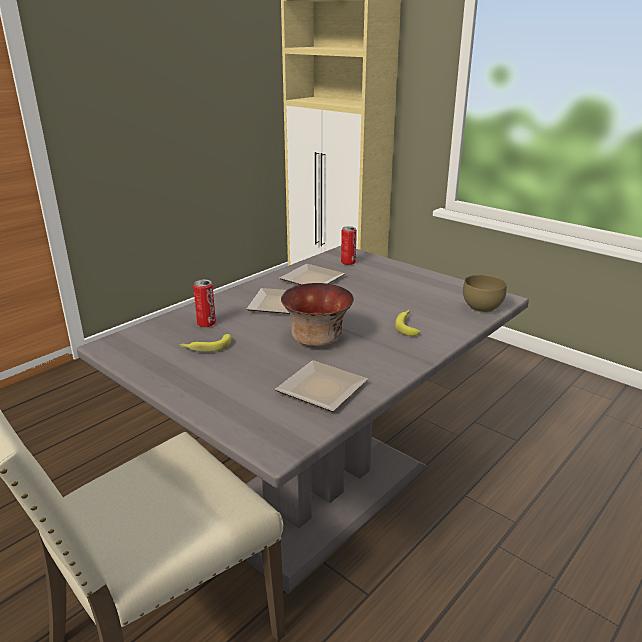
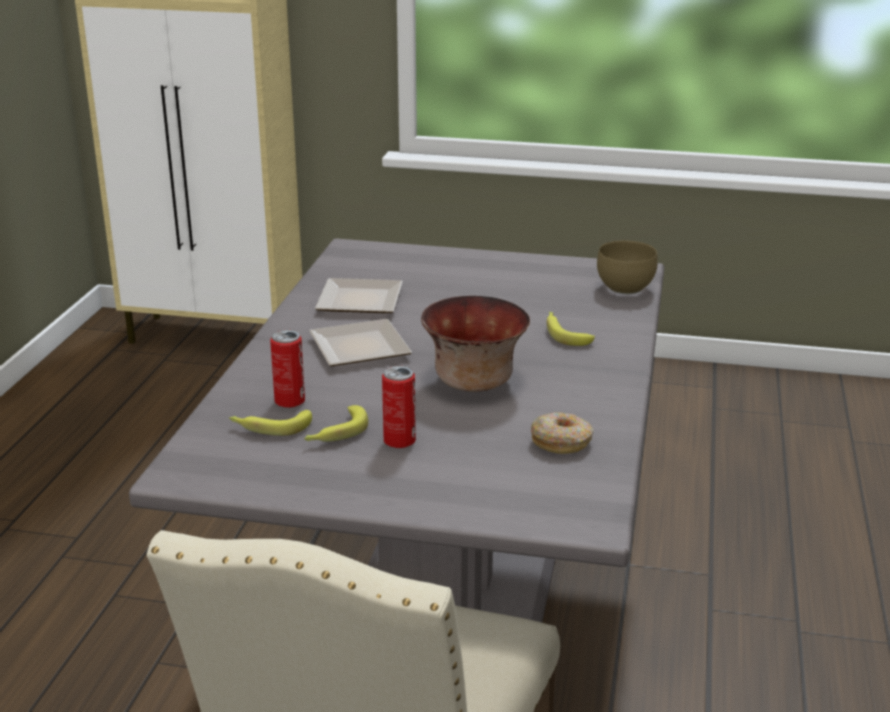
camera: 30 degrees left, 0 degrees up
plate [275,361,368,412] -> donut [531,413,594,454]
can [341,226,357,265] -> can moved to [382,366,416,448]
none -> banana [229,410,312,436]

